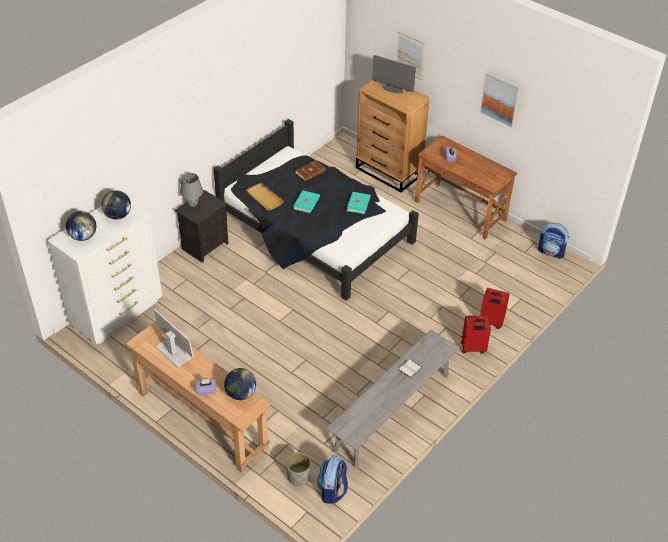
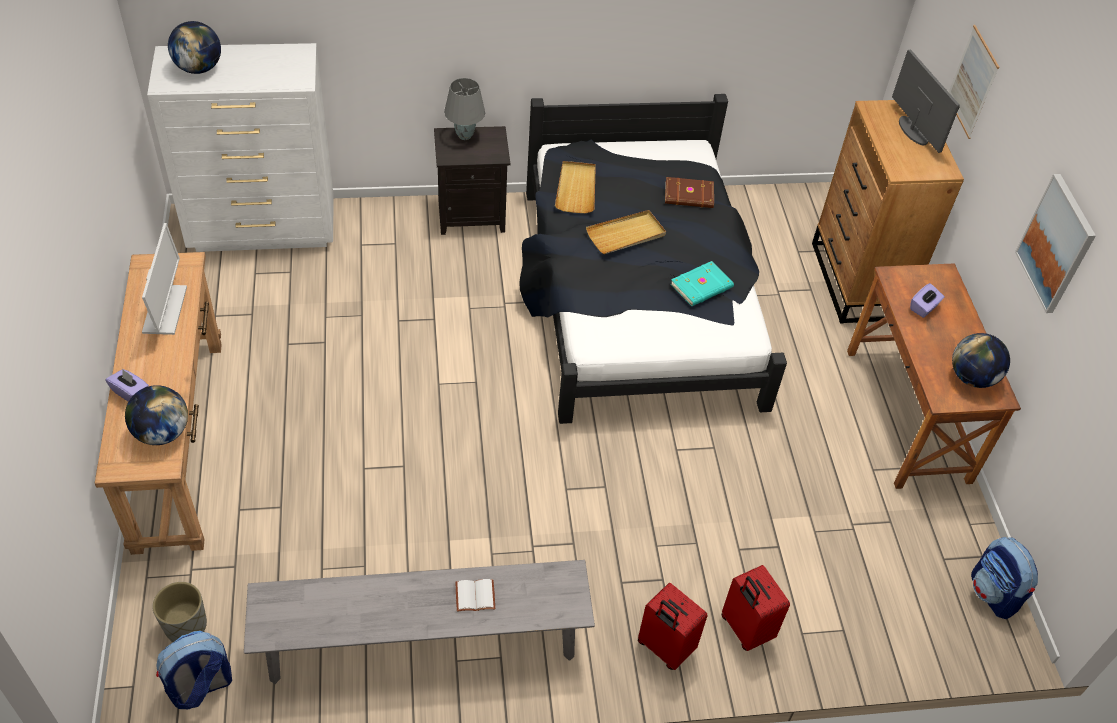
camera: 40 degrees right, 5 degrees up
globe [101,190,131,219] -> globe moved to [952,333,1010,388]
turquoise book [293,190,320,213] -> beige tray [586,210,666,254]

